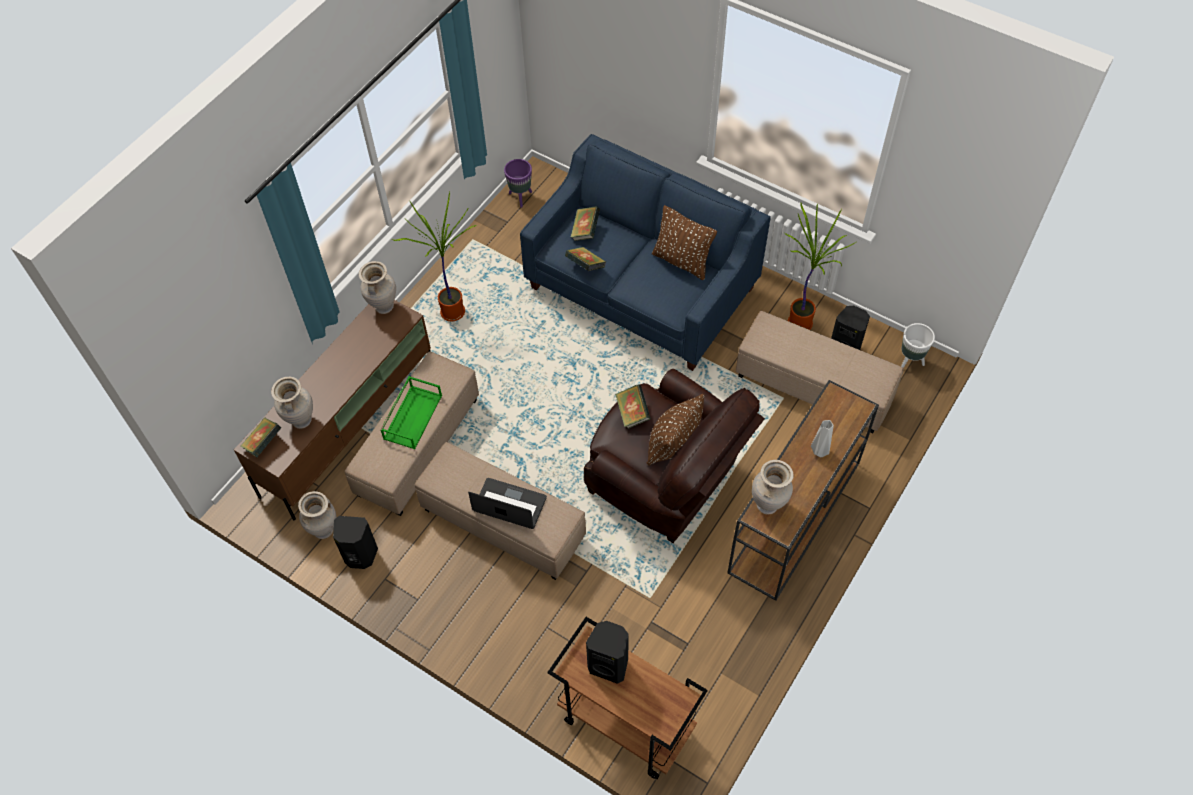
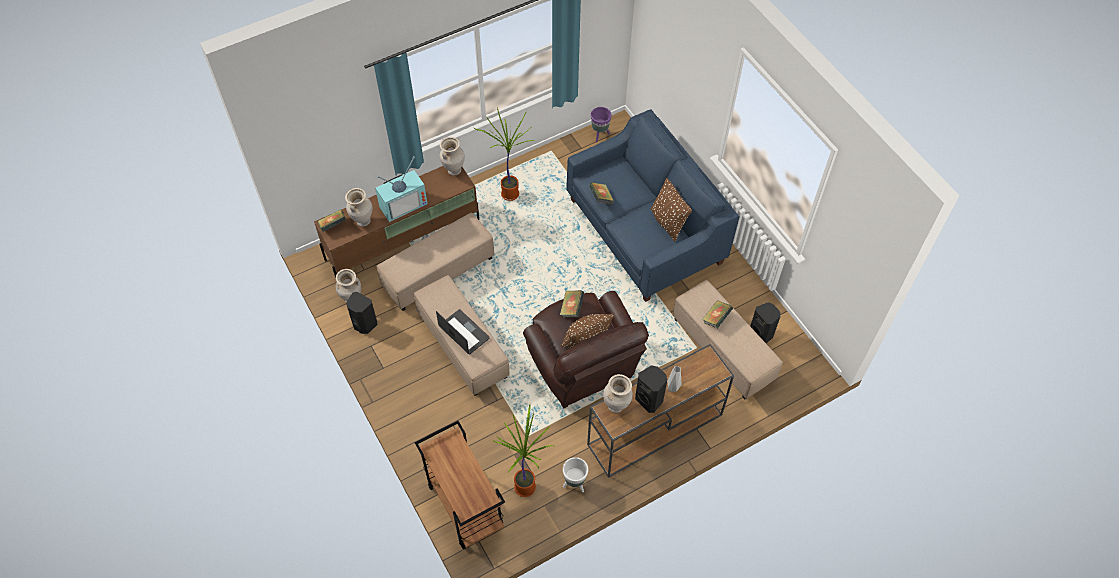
camera: 25 degrees right, 0 degrees up
green tray [380,376,442,449] -> none
book [571,206,600,241] -> book moved to [702,300,733,328]
black speaker [586,621,629,684] -> black speaker moved to [635,365,667,413]
potted plant [785,203,856,330] -> potted plant moved to [493,405,553,497]
white planter [901,323,935,368] -> white planter moved to [563,457,588,493]
none -> television [375,156,427,222]

